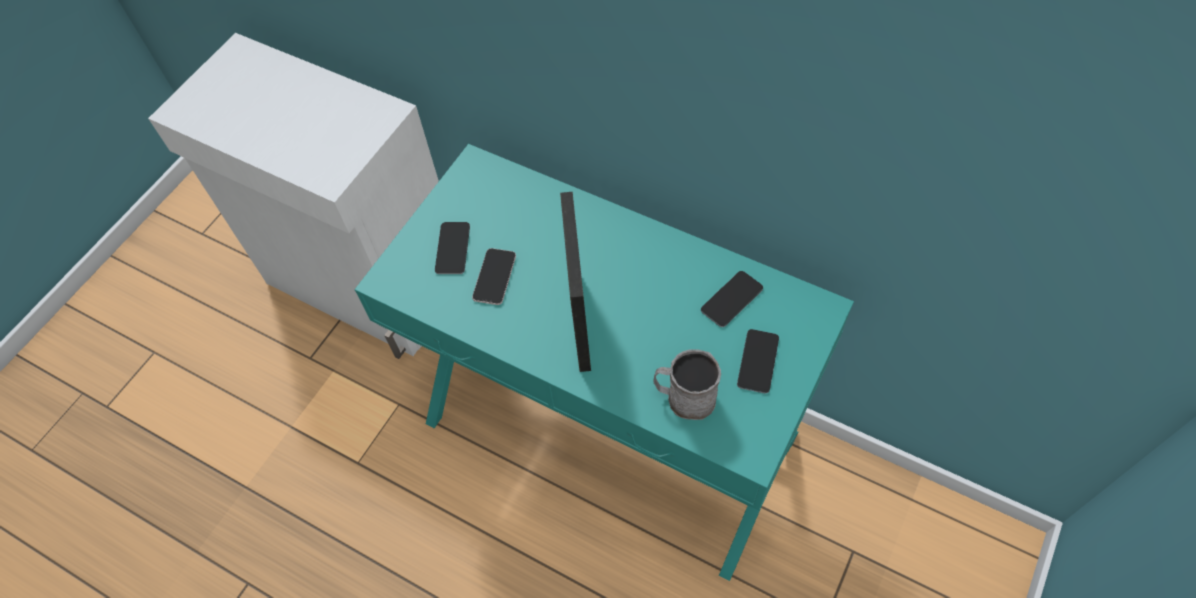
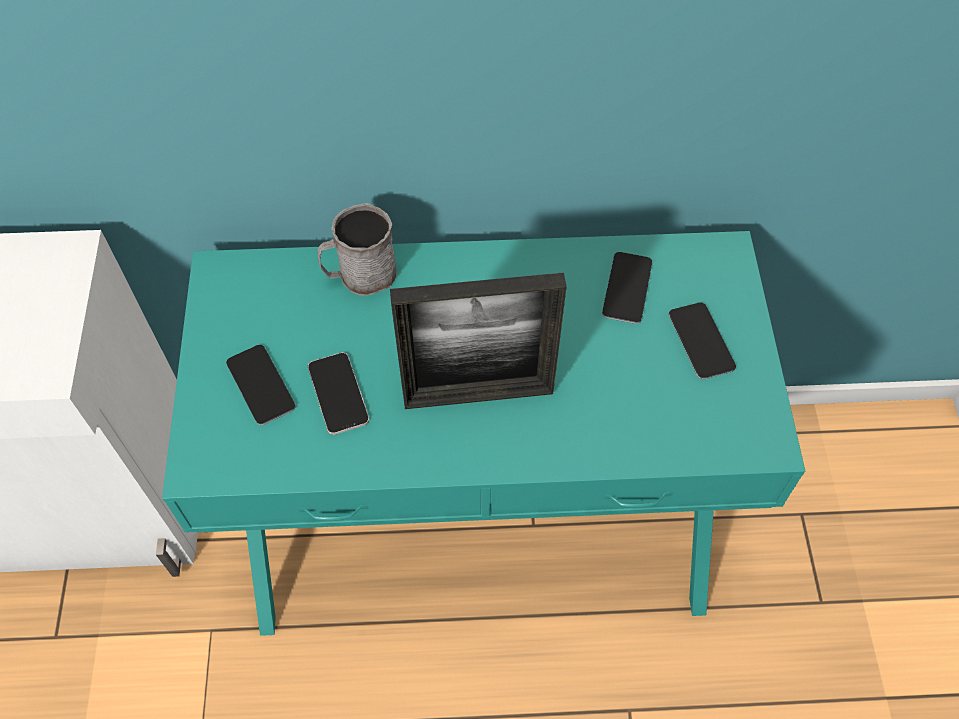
camera: 35 degrees left, 0 degrees up
picture frame [560,192,591,372] -> picture frame turned 60 degrees counterclockwise [390,272,567,409]
grey mug [653,349,721,420] -> grey mug moved to [317,203,397,296]

